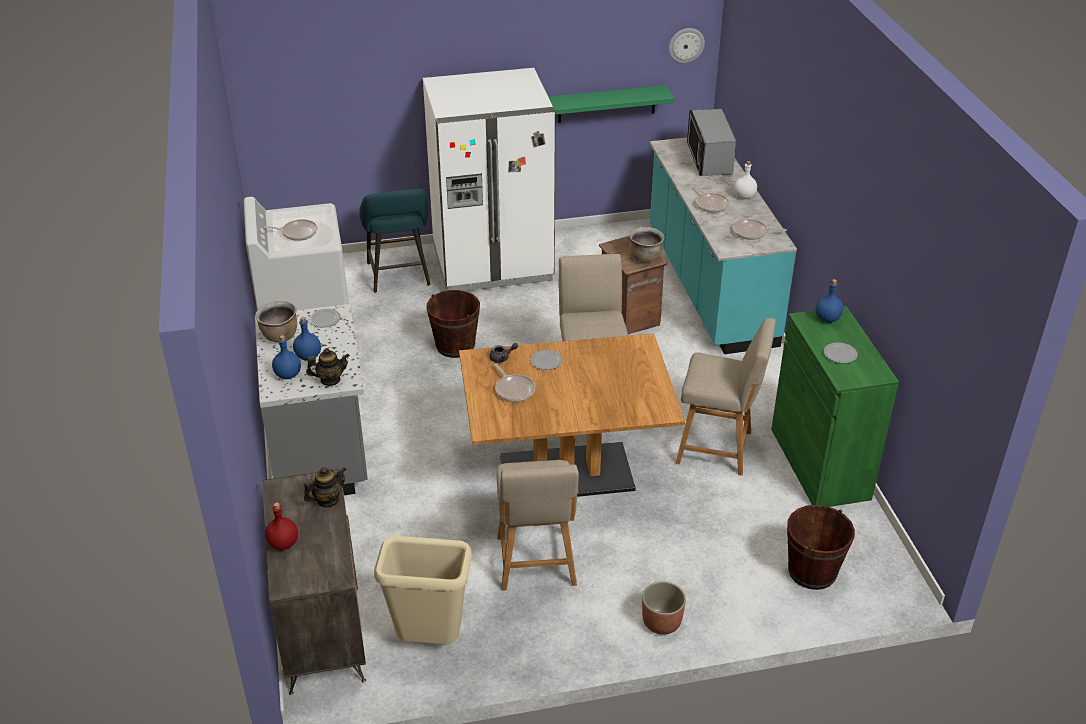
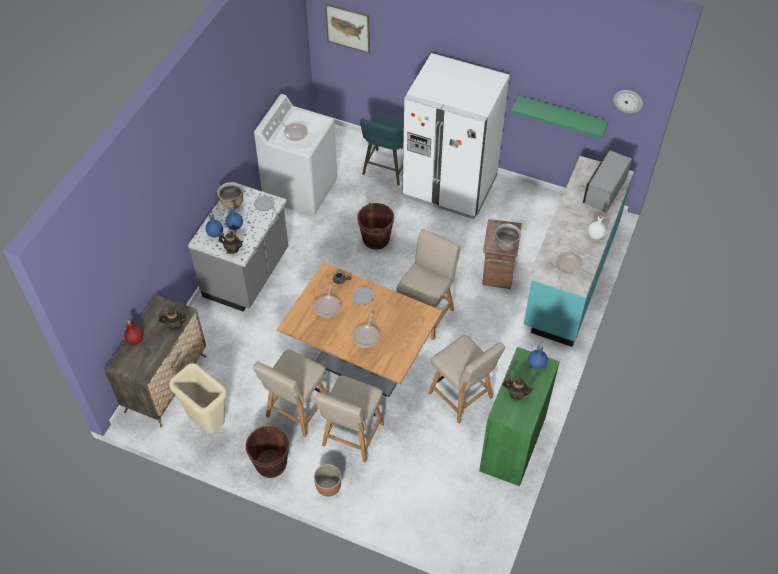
camera: 35 degrees right, 15 degrees up
frying pan [694,185,729,213] -> frying pan moved to [353,313,379,348]
brown bucket [787,505,855,590] -> brown bucket moved to [246,426,289,478]
plate [824,343,858,363] -> teapot [502,377,533,400]
none -> beige chair [315,375,384,463]
none -> picture [325,3,370,53]

